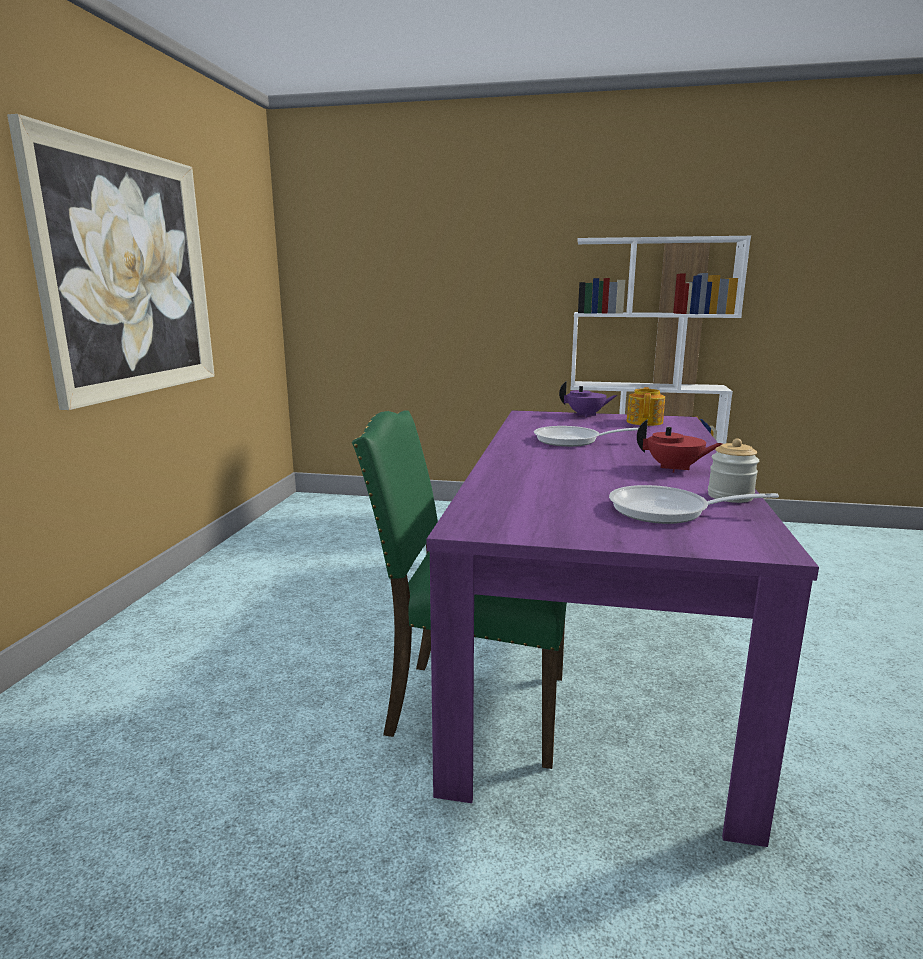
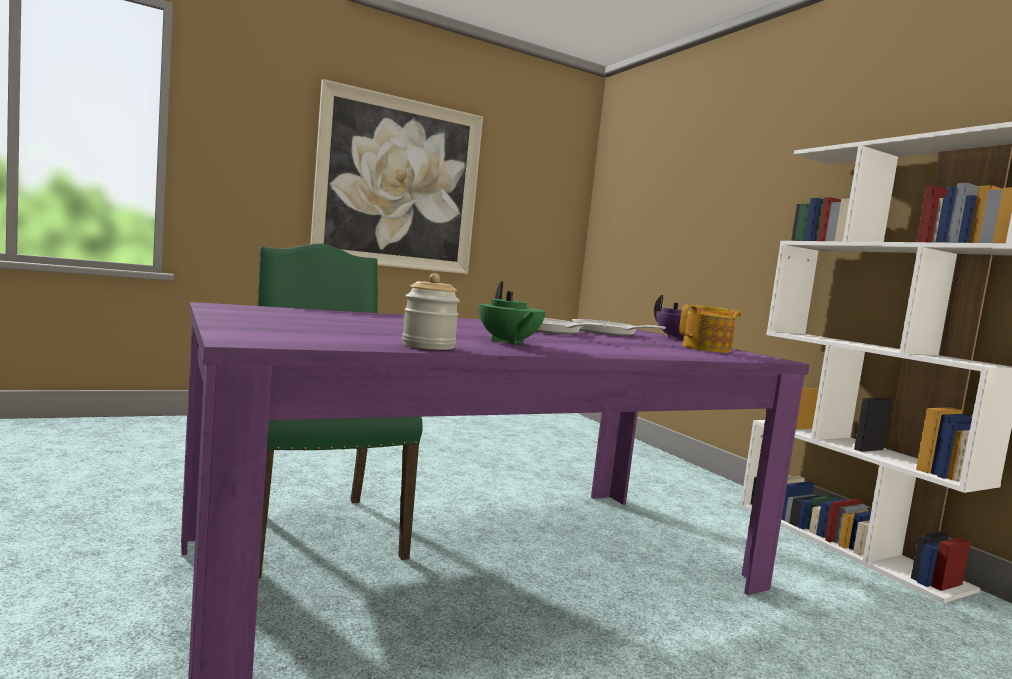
camera: 50 degrees right, 10 degrees down
frying pan [609,485,779,524] -> frying pan moved to [572,319,666,336]
red teapot [637,419,723,473] -> green teapot [479,281,546,345]

